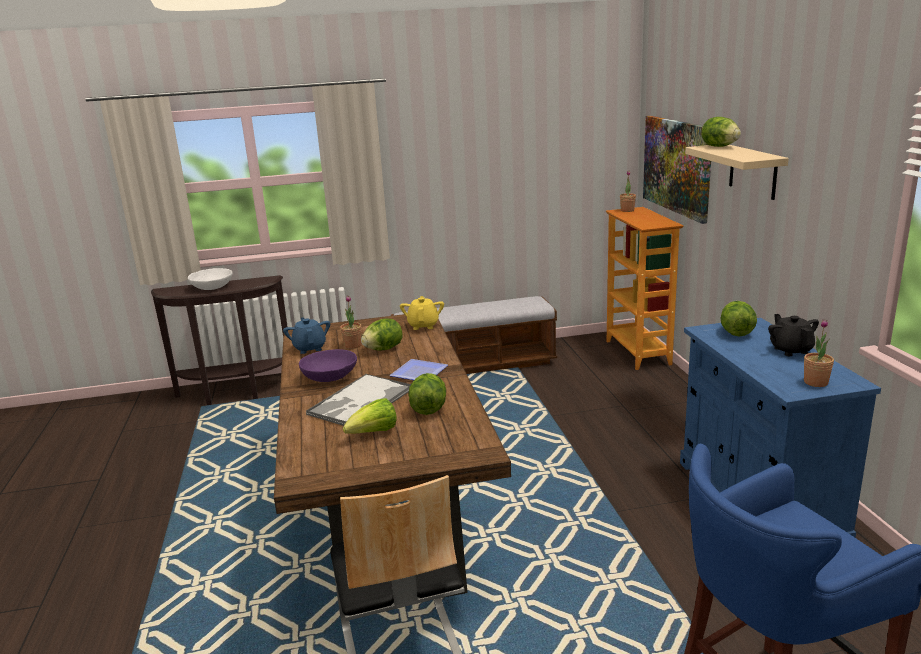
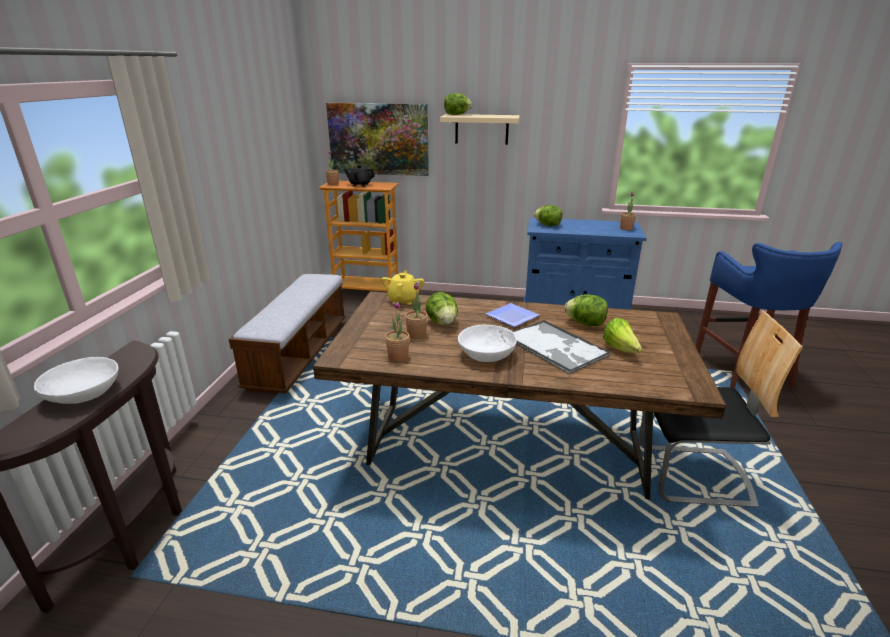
camera: 70 degrees left, 5 degrees up
blue teapot [283,317,330,354] -> potted plant [385,302,410,361]
purple bowl [299,349,357,382] -> white bowl [458,325,517,362]
yellow teapot [400,296,444,330] -> yellow teapot turned 75 degrees clockwise [381,271,424,305]
black teapot [768,314,819,356] -> black teapot moved to [344,165,375,187]

